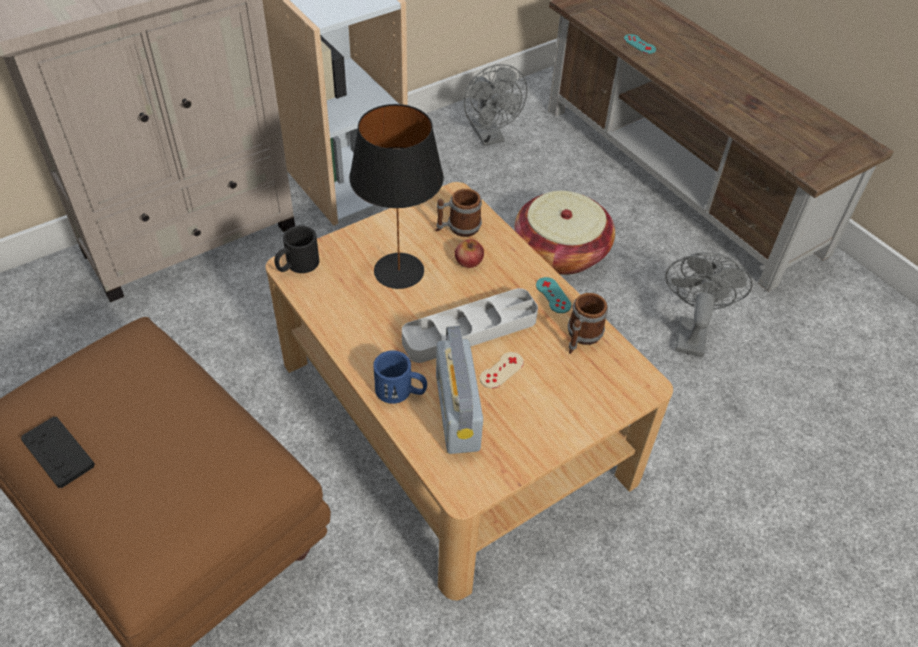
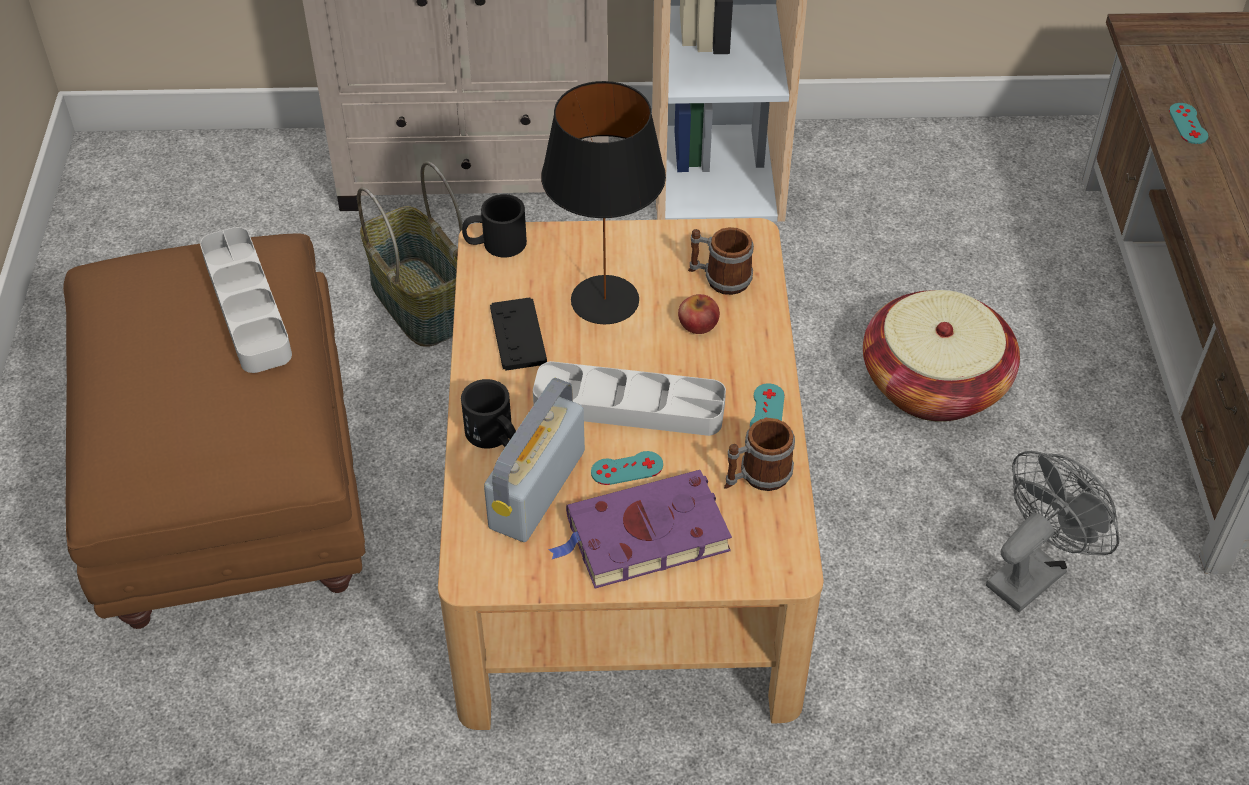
camera: 35 degrees right, 0 degrees up
black game controller [20,416,95,488] -> black game controller moved to [490,297,547,371]
blue mug [373,350,427,404] -> black mug [461,379,516,449]
grey fan [464,64,527,146] -> none
beige game controller [480,352,524,389] -> turquoise game controller [591,451,663,485]
none -> grey tray [200,227,292,373]
none -> basket [357,161,463,347]
none -> purple book [548,470,732,588]

